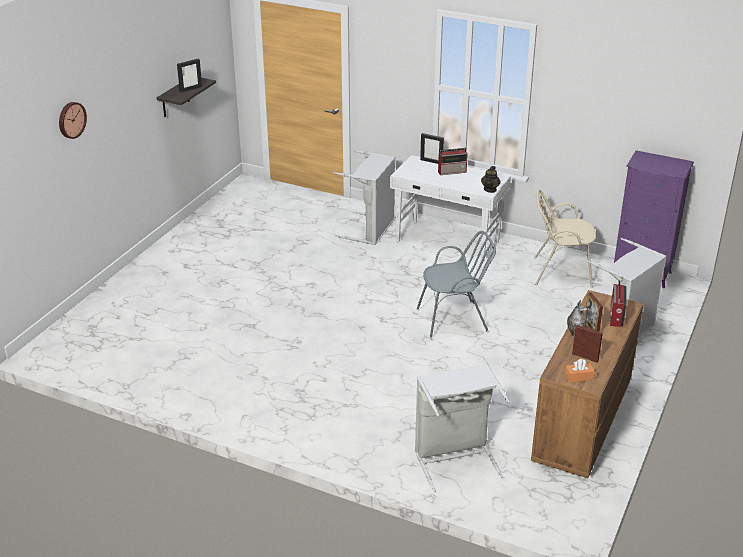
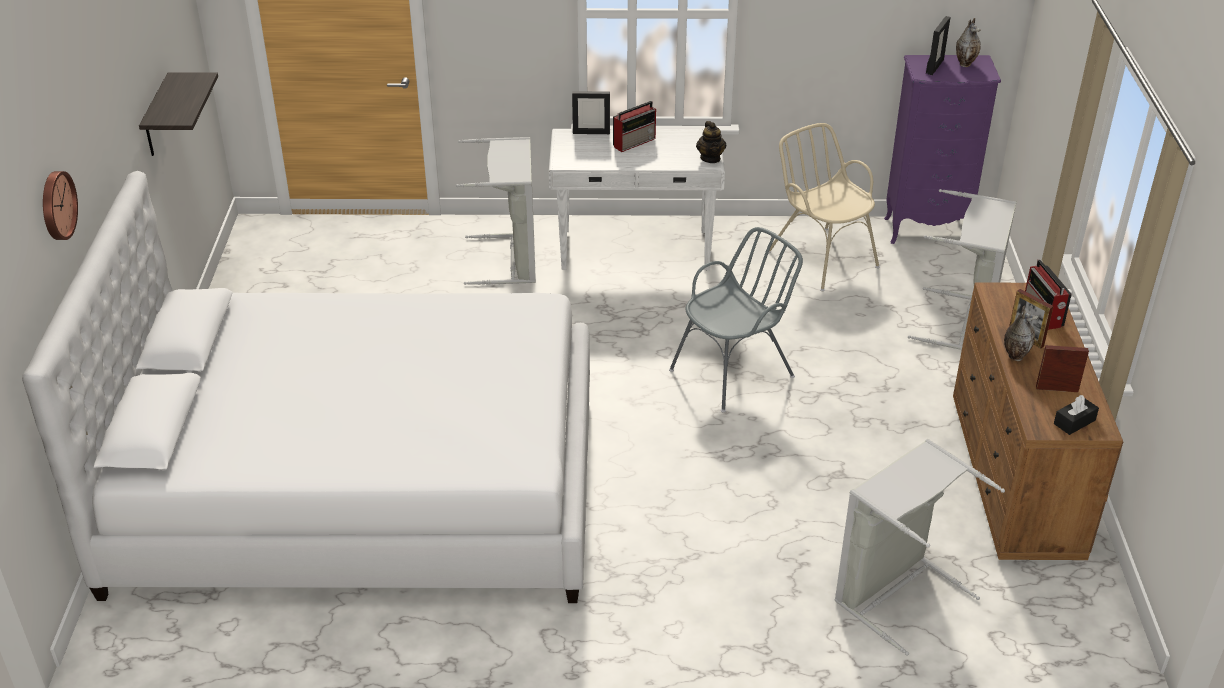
camera: 25 degrees left, 5 degrees up
picture frame [177,59,202,93] -> picture frame moved to [926,16,950,75]
beige chair [534,190,596,288] -> beige chair turned 75 degrees clockwise [769,123,880,291]
orange tissue box [565,359,595,383] -> black tissue box [1054,395,1099,435]
none -> white bed [22,171,590,603]
none -> vase [956,18,981,67]

